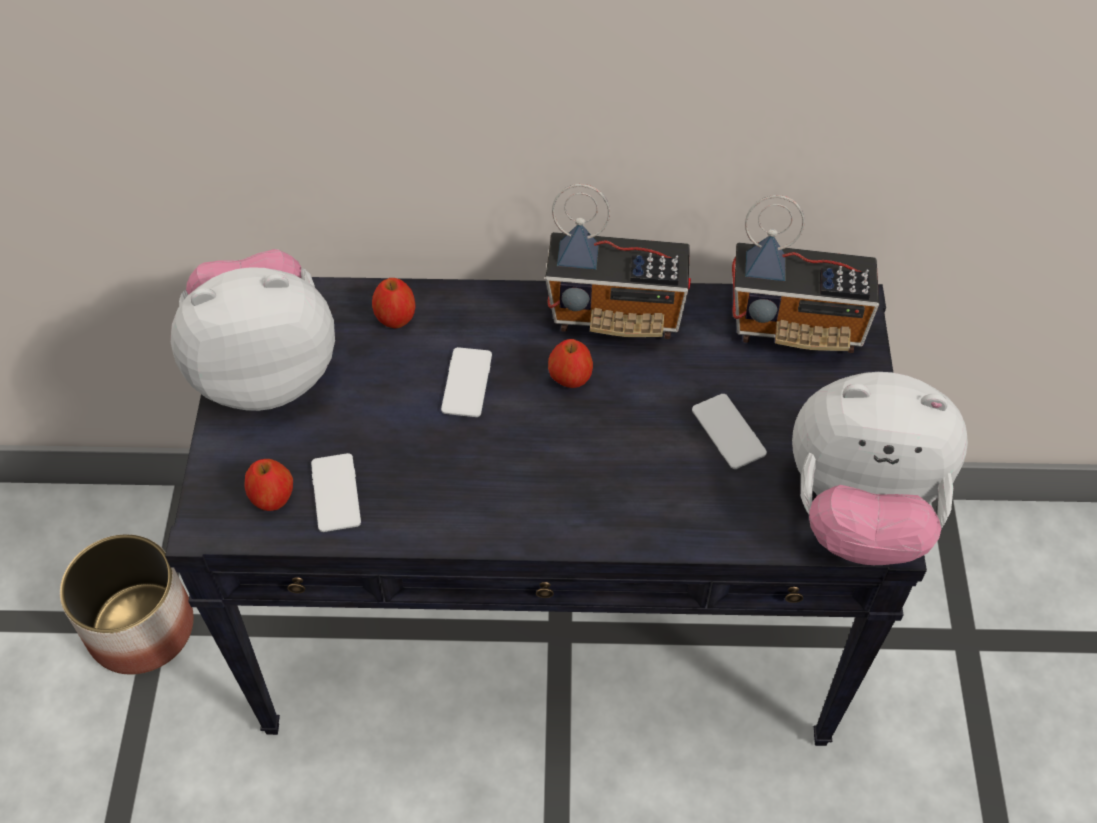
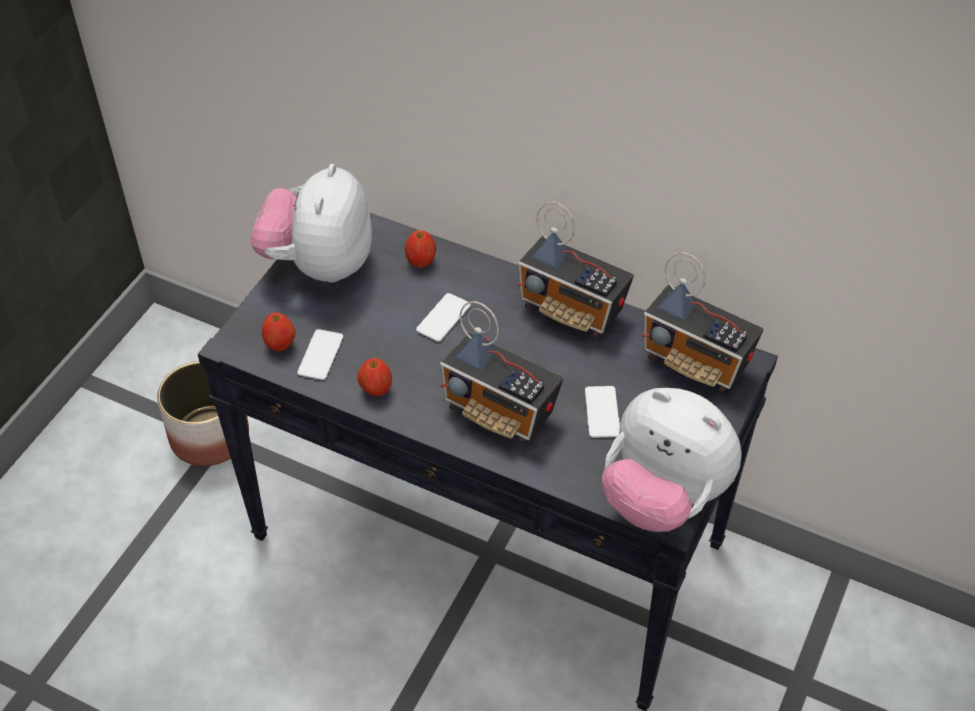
camera: 25 degrees right, 5 degrees down
plush toy [171,249,335,411] -> plush toy turned 90 degrees counterclockwise [251,164,372,282]
apple [548,339,593,388] -> apple moved to [357,358,392,396]
none -> radio [440,301,563,444]

